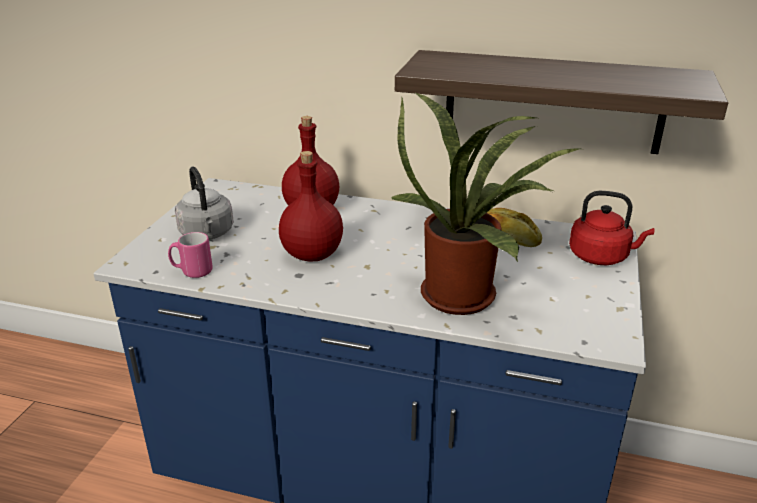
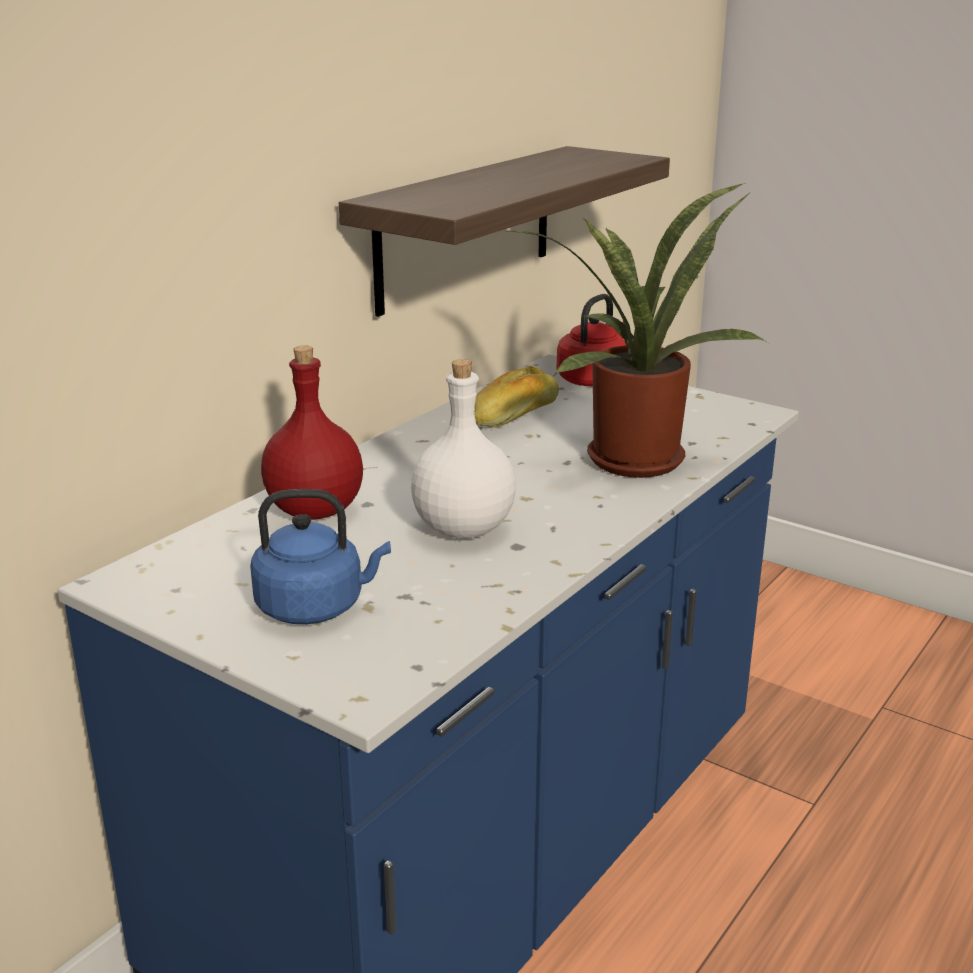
camera: 70 degrees left, 5 degrees down
pink mug [168,232,213,278] -> none
grey kettle [175,167,234,240] -> blue kettle [250,489,391,624]
red bottle [279,151,343,261] -> white bottle [411,359,516,539]

